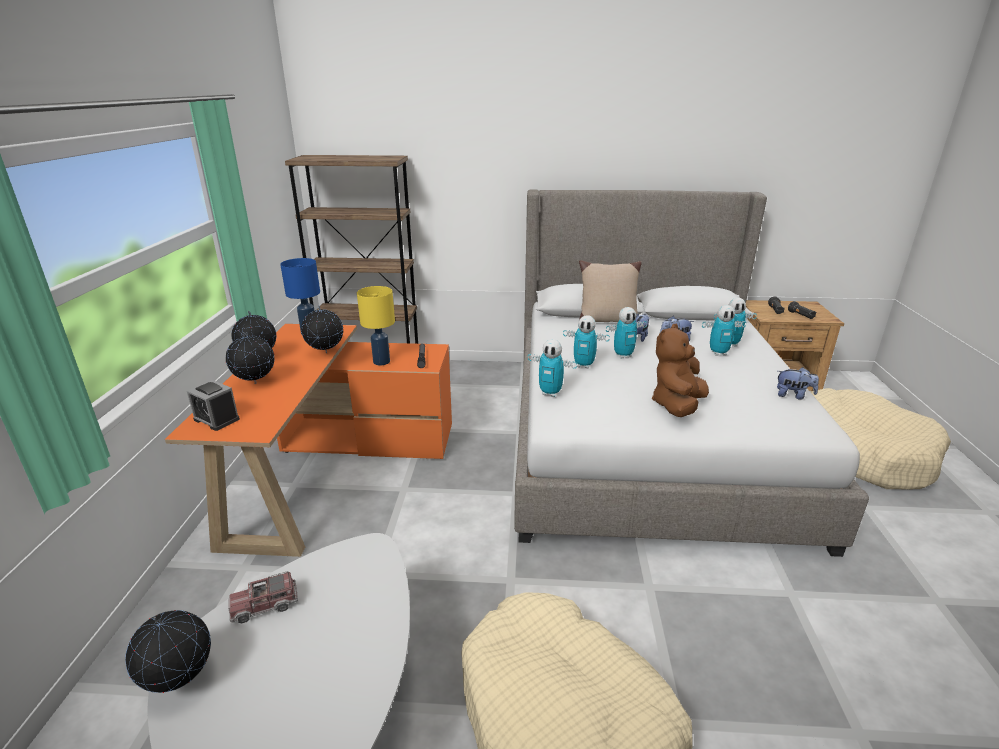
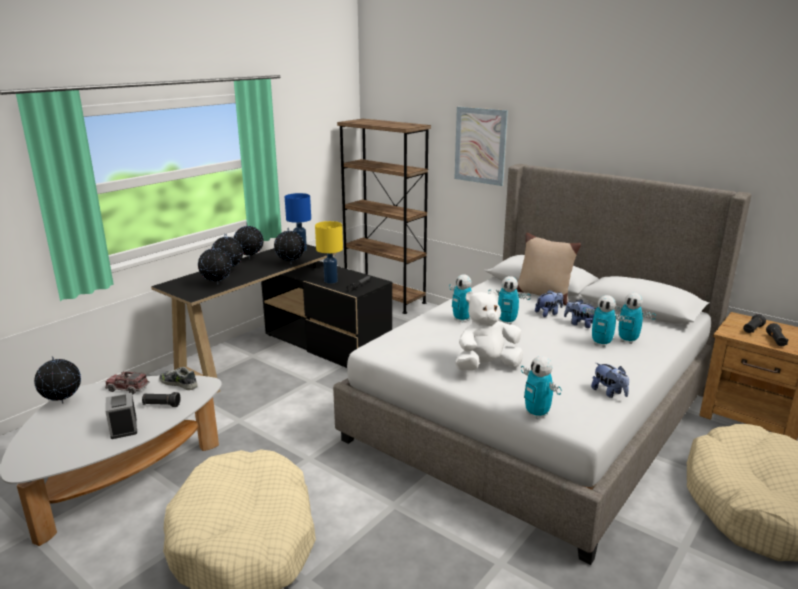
camera: 35 degrees right, 5 degrees down
orange desk [165,324,452,557] -> black desk [151,245,392,393]
alarm clock [187,380,240,431] -> alarm clock moved to [105,393,137,439]
toy robot [528,339,577,397] -> toy robot moved to [521,356,562,419]
brown plush toy [652,324,709,417] -> white plush toy [455,290,523,370]
none -> black flashlight [142,392,180,407]
none -> shoe [159,367,198,390]
none -> globe [198,245,232,285]
none -> picture [454,107,508,186]

